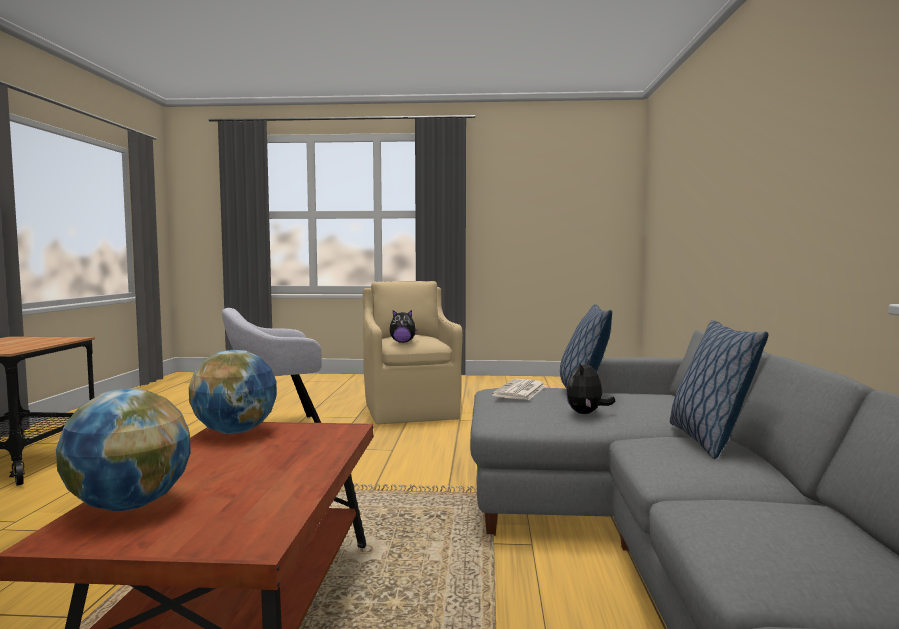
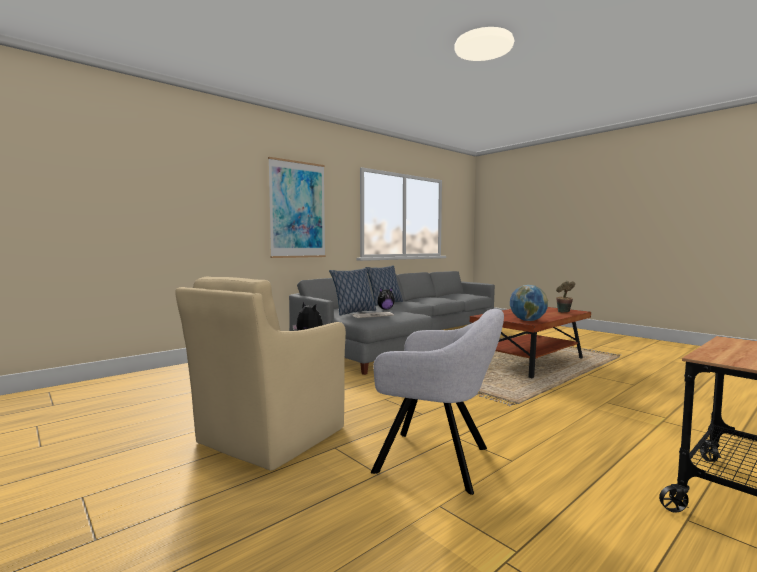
camera: 135 degrees left, 0 degrees up
globe [56,388,191,511] -> potted plant [556,281,575,312]
none -> picture [268,157,326,258]

